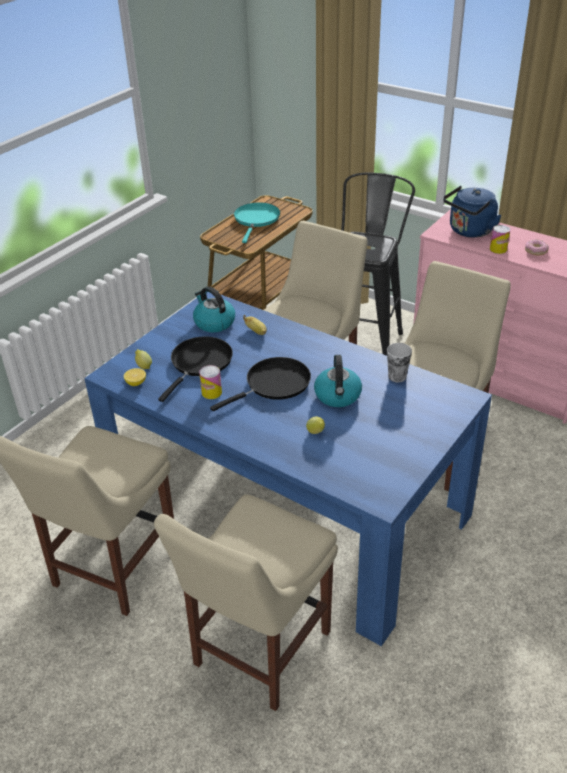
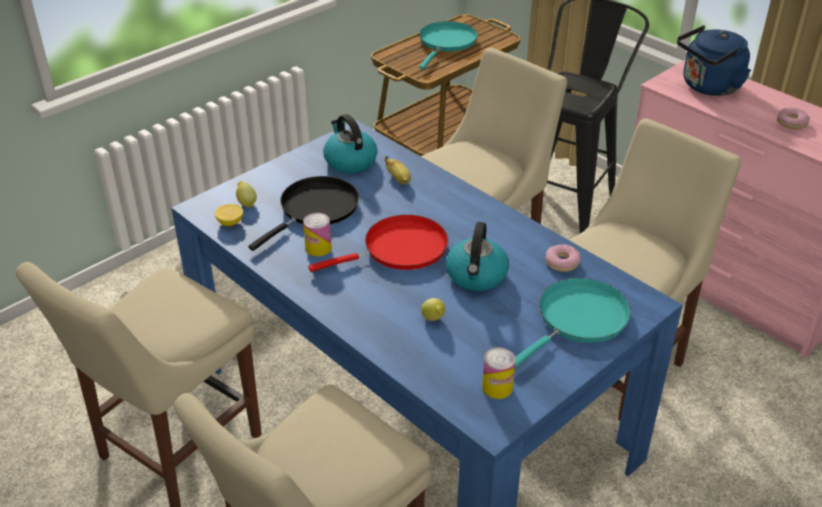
camera: 10 degrees right, 0 degrees up
black frying pan [210,357,311,411] -> red frying pan [308,215,448,272]
cup [387,343,412,382] -> donut [545,244,581,272]
can [490,225,510,254] -> can moved to [482,347,516,399]
none -> turquoise frying pan [515,278,631,368]

